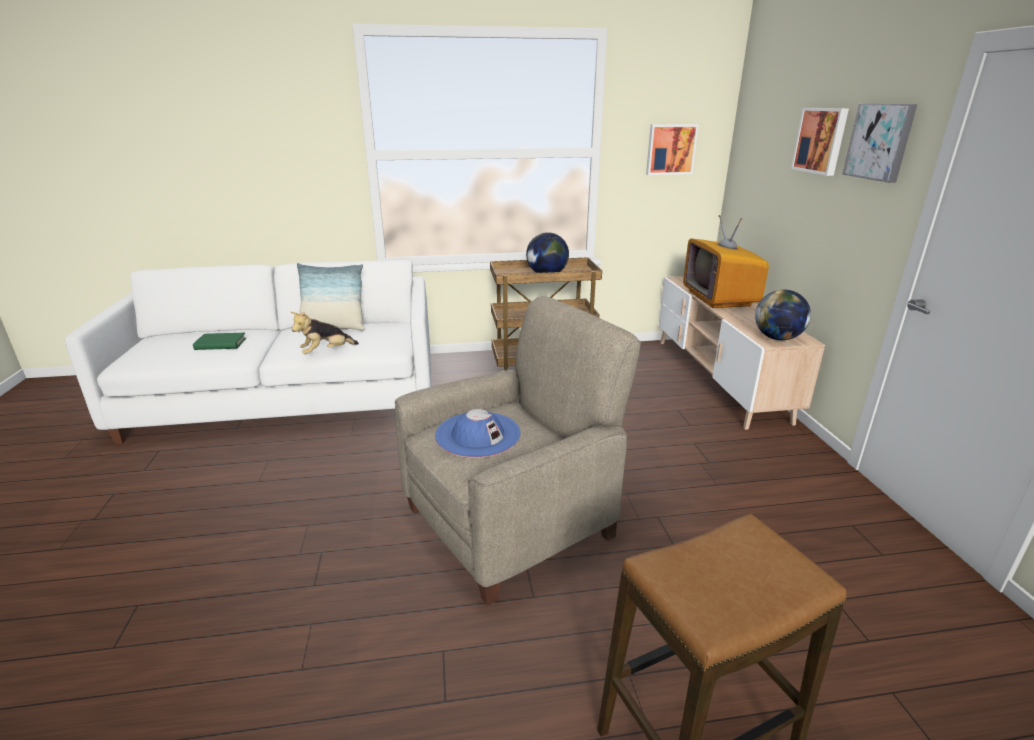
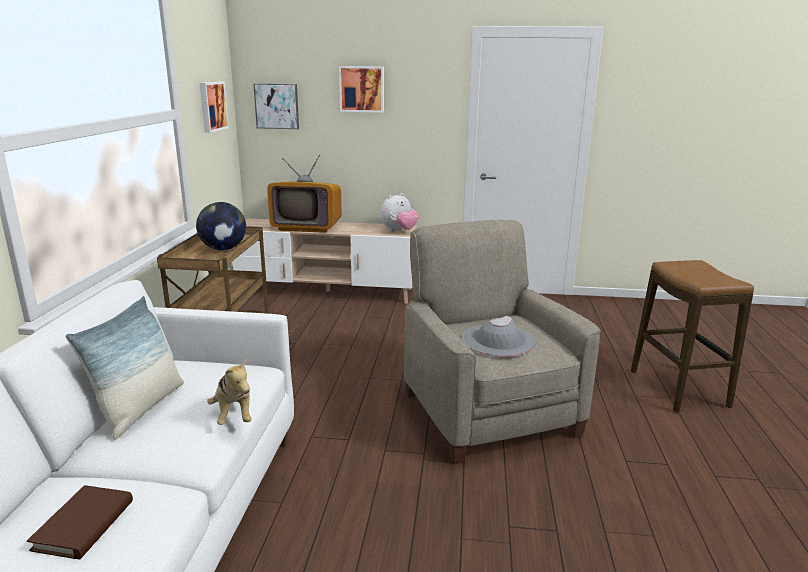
camera: 75 degrees left, 5 degrees down
green book [193,333,246,350] -> brown book [27,485,133,560]
blue hat [435,409,521,458] -> grey hat [462,316,536,356]
globe [755,290,811,340] -> plush toy [380,193,419,231]
picture [842,104,917,183] -> picture moved to [253,84,299,129]

